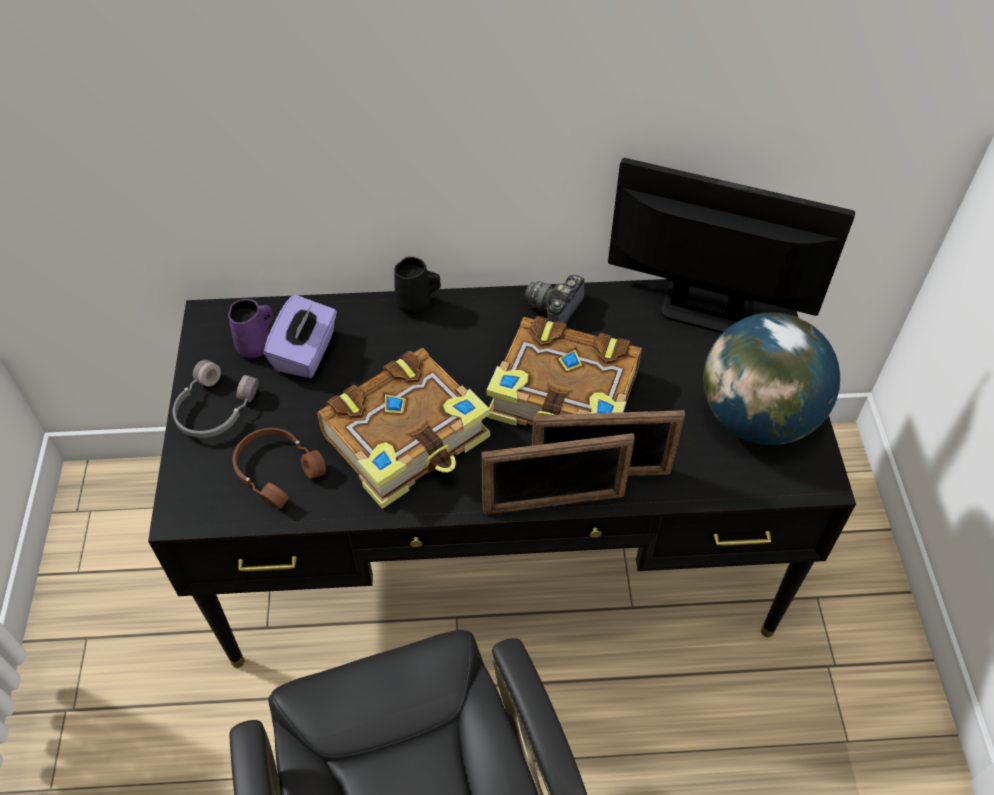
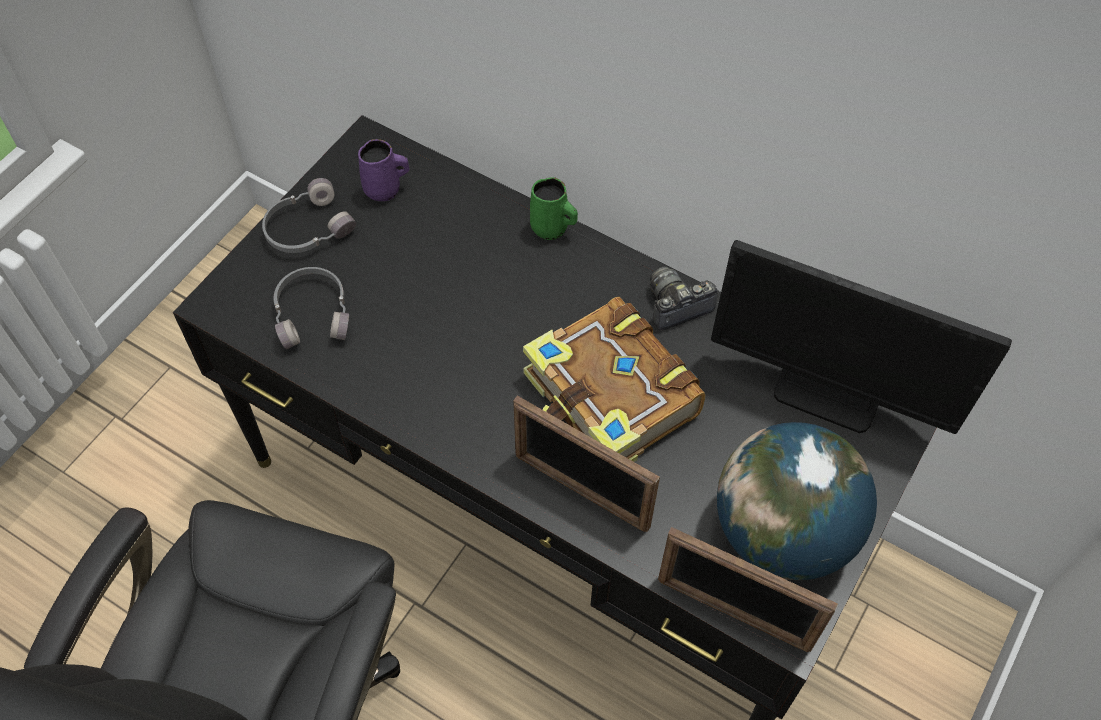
camera: 35 degrees right, 5 degrees up
brown headphones [233,428,326,510] -> grey headphones [274,267,349,349]
purple tissue box [264,294,337,378] -> none
book [317,348,490,509] -> none
black mug [394,257,441,315] -> green mug [530,177,578,240]
picture frame [482,433,635,514] -> picture frame moved to [658,527,838,652]
monitor [608,158,855,333] -> monitor turned 150 degrees clockwise [711,240,1012,434]

